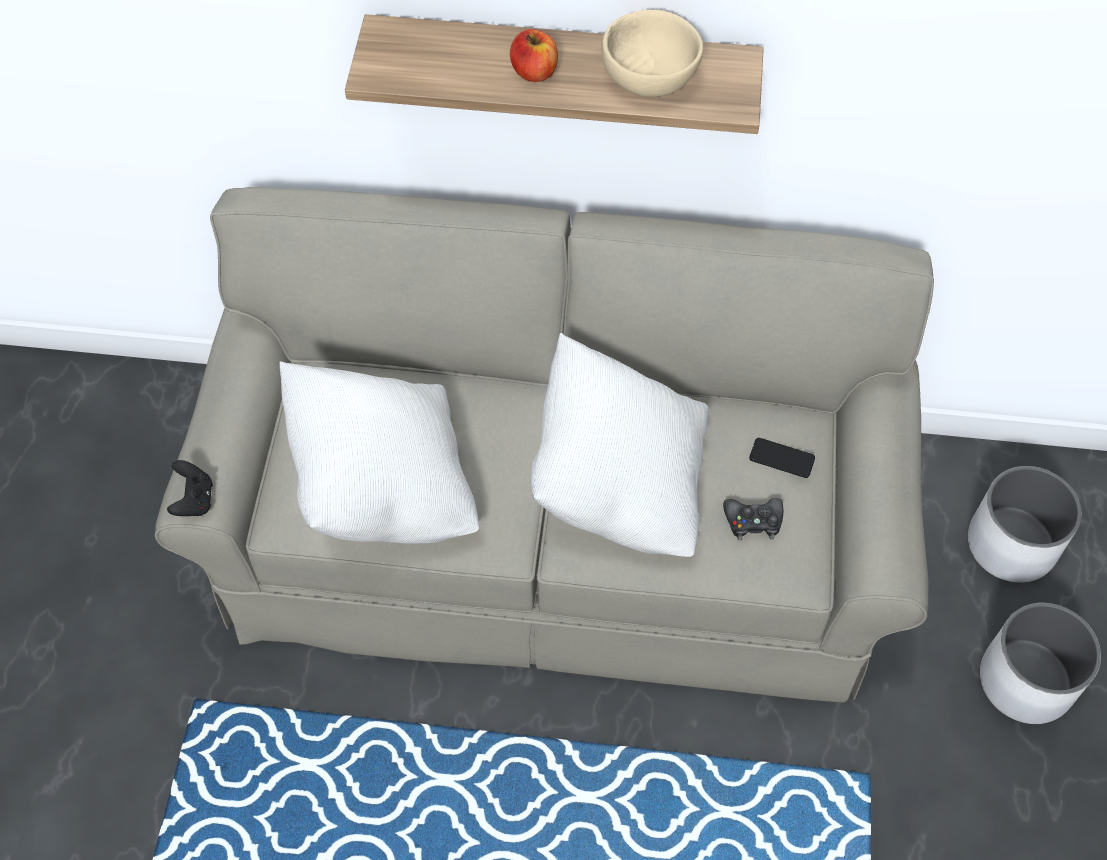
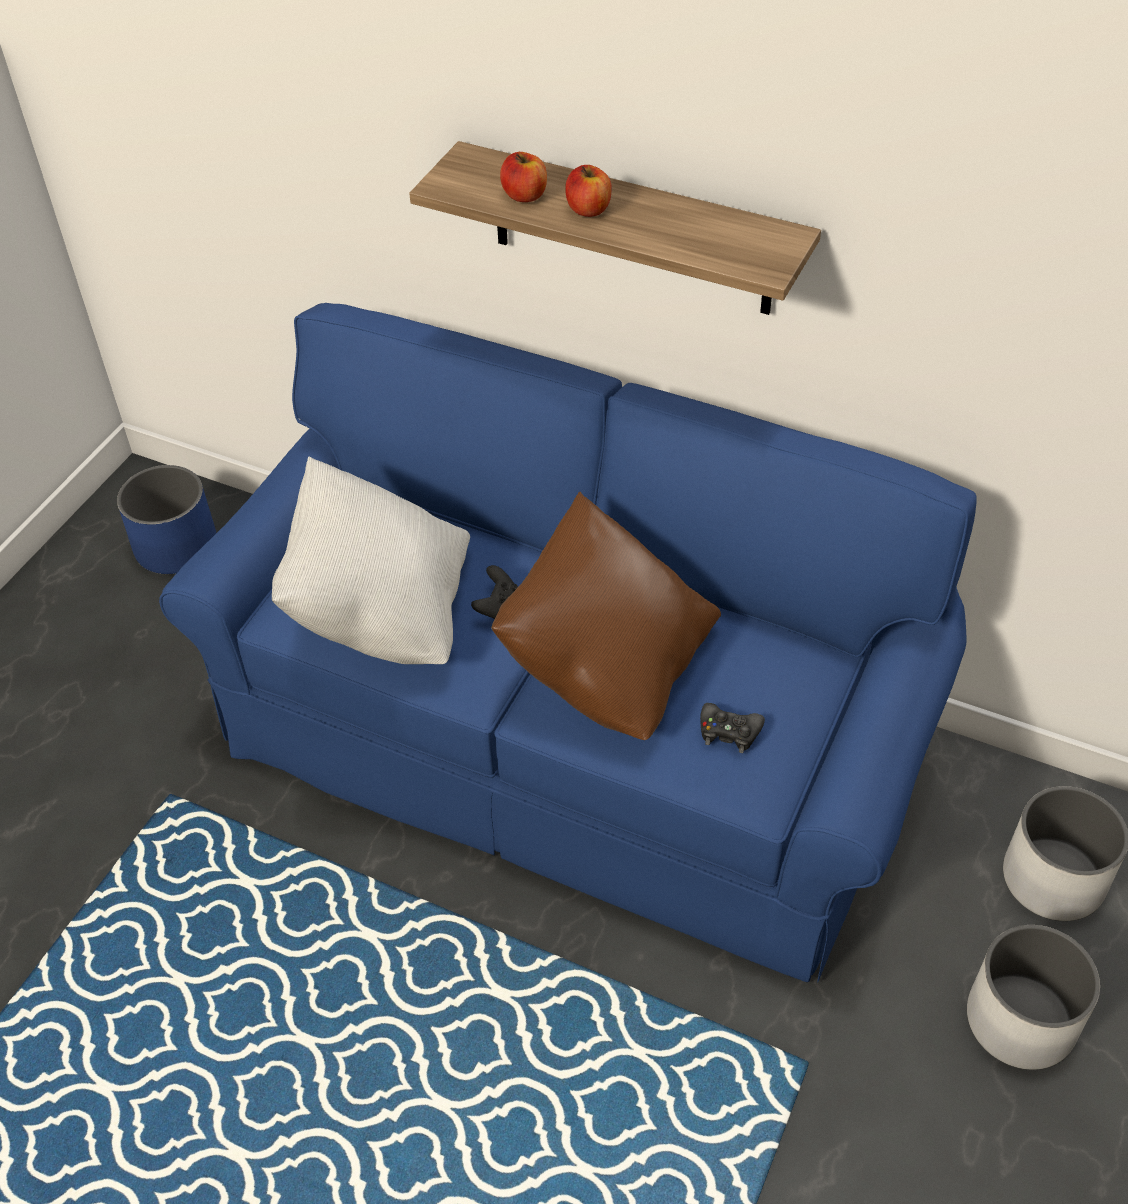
camera: 20 degrees right, 10 degrees down
grey sofa [155,187,934,703] -> blue sofa [159,303,977,983]
black game controller [167,460,213,516] -> black game controller moved to [471,565,518,619]
white pillow [530,333,709,557] -> brown pillow [491,492,721,740]
beige bowl [601,10,703,97] -> none
phone [749,438,815,478] -> none
none -> blue planter [117,465,216,575]
none -> apple [500,152,547,202]

